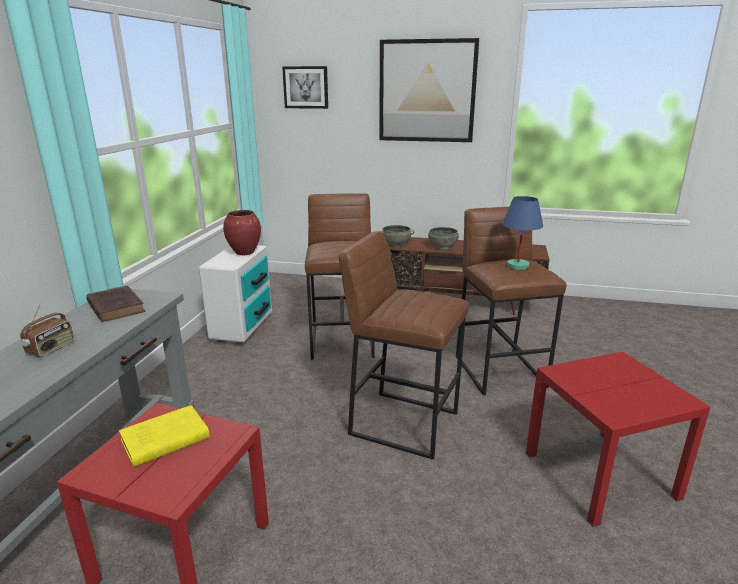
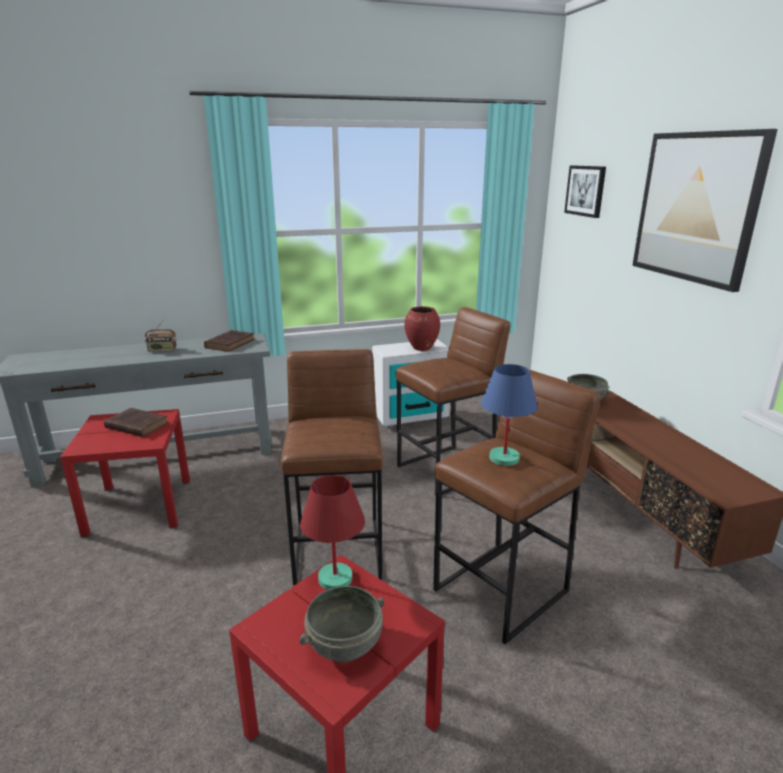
camera: 60 degrees right, 0 degrees up
yellow book [119,405,210,467] -> brown book [104,408,169,437]
grey bowl [428,227,459,250] -> grey bowl moved to [299,586,384,663]
none -> red table lamp [300,475,365,590]

